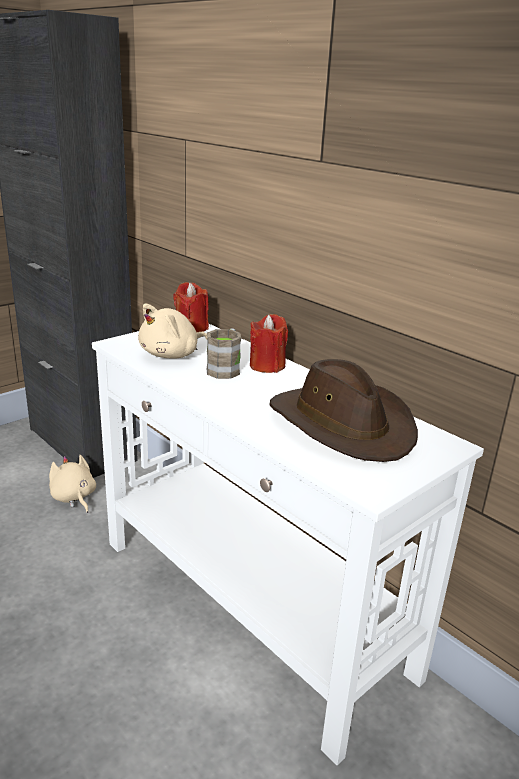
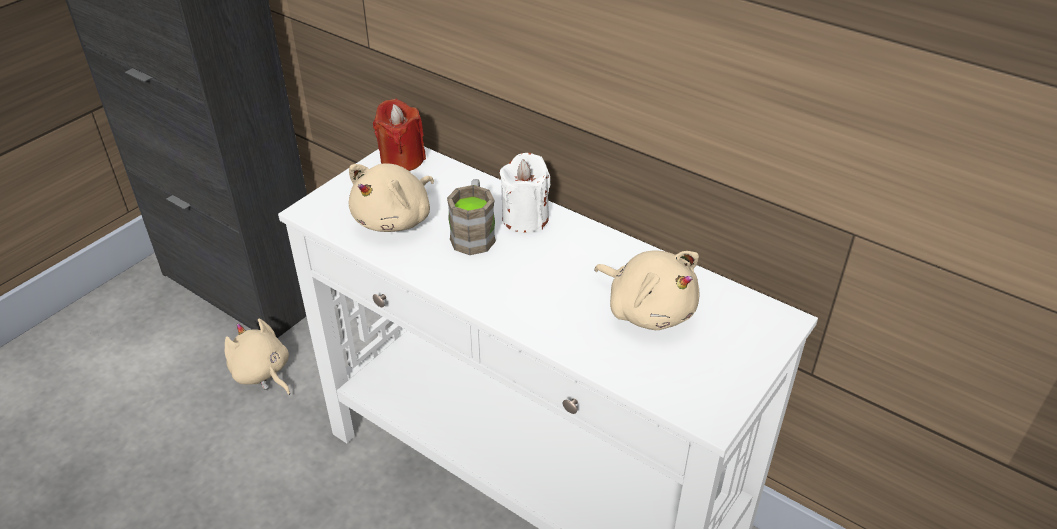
camera: 10 degrees left, 15 degrees up
red candle [250,314,288,373] -> white candle [499,153,550,232]
brown hat [269,359,418,462] -> beige plush toy [594,250,700,330]

